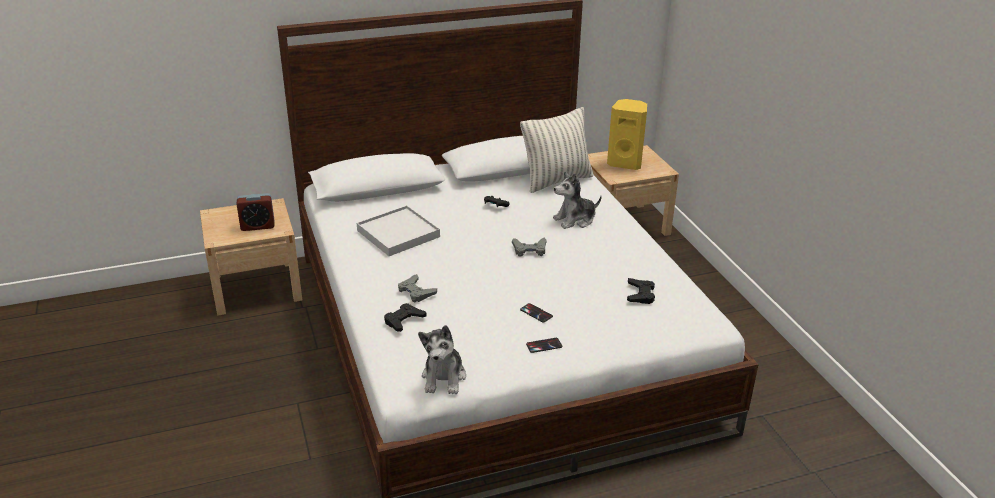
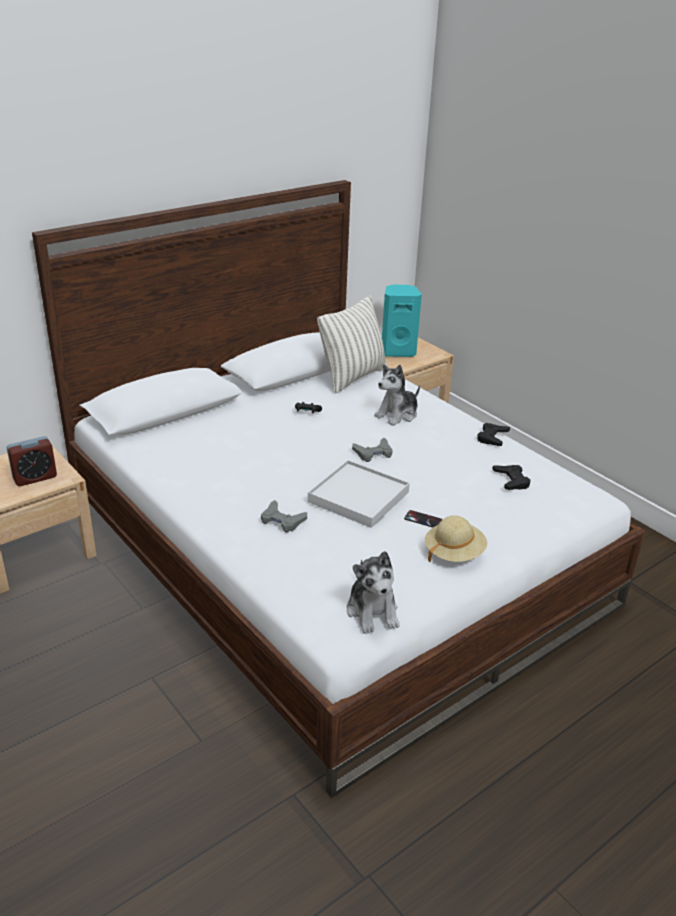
camera: 20 degrees left, 0 degrees up
white tray [357,205,440,256] -> white tray moved to [308,460,410,528]
black game controller [384,303,427,332] -> black game controller moved to [477,423,510,446]
phone [526,338,562,353] -> beige hat [425,515,487,563]
yellow speaker [607,99,647,170] -> turquoise speaker [382,285,422,357]

